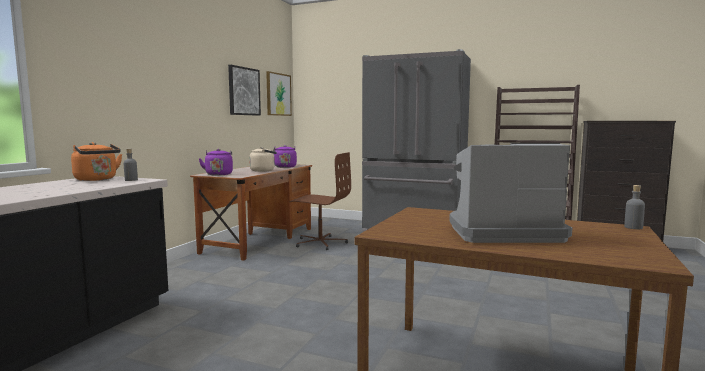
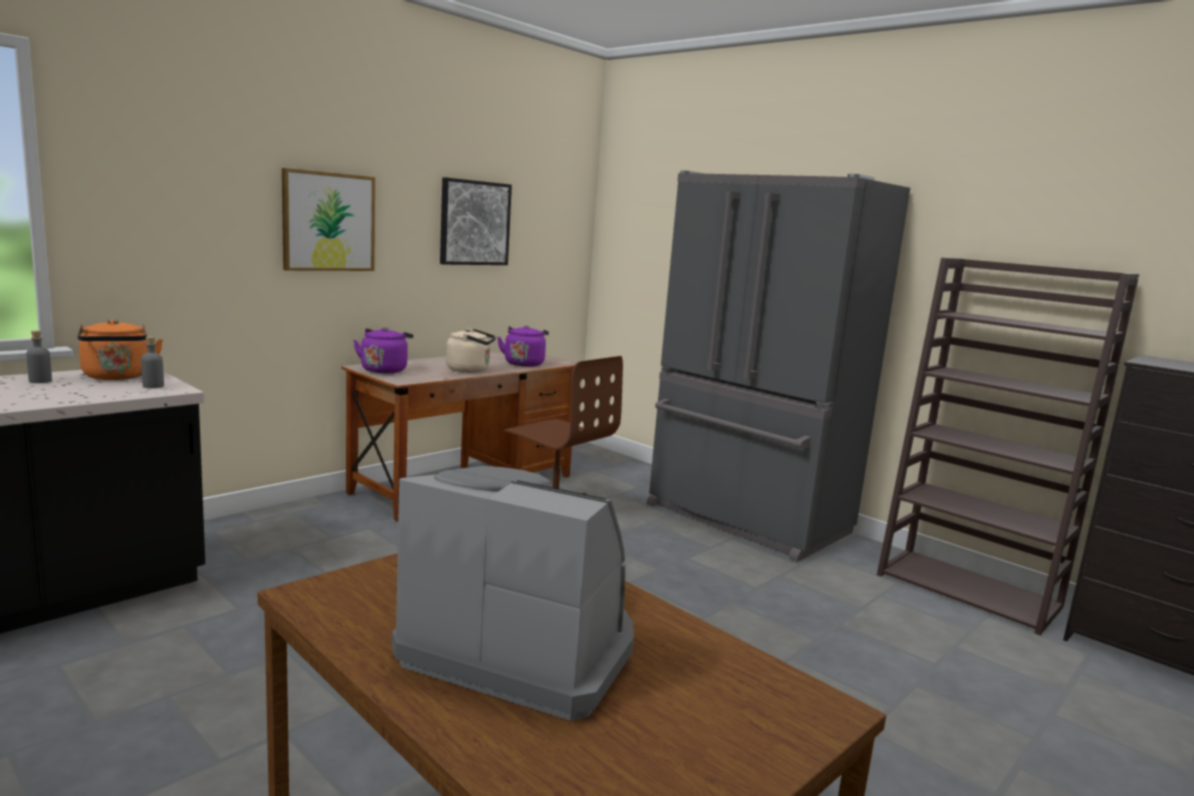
camera: 20 degrees right, 5 degrees up
picture [266,71,292,116] -> picture moved to [282,168,375,271]
grey bottle [624,185,645,229] -> grey bottle moved to [26,331,52,383]

